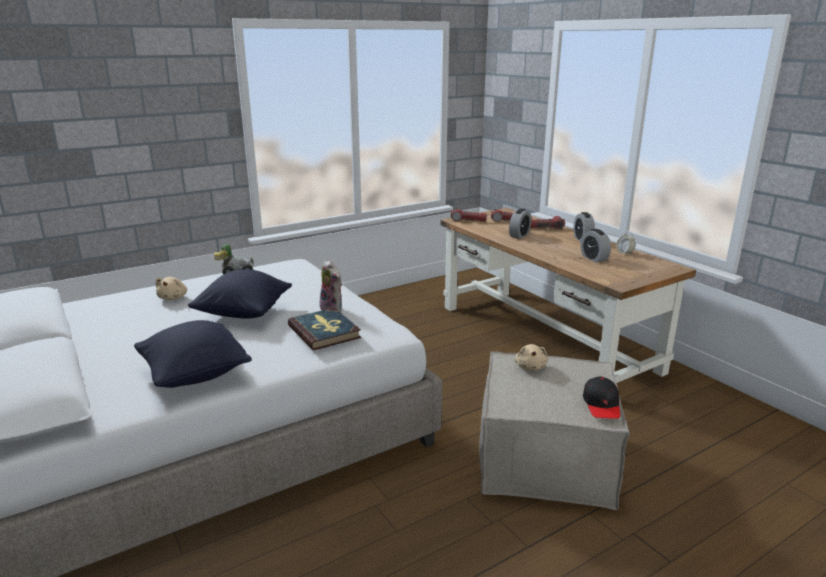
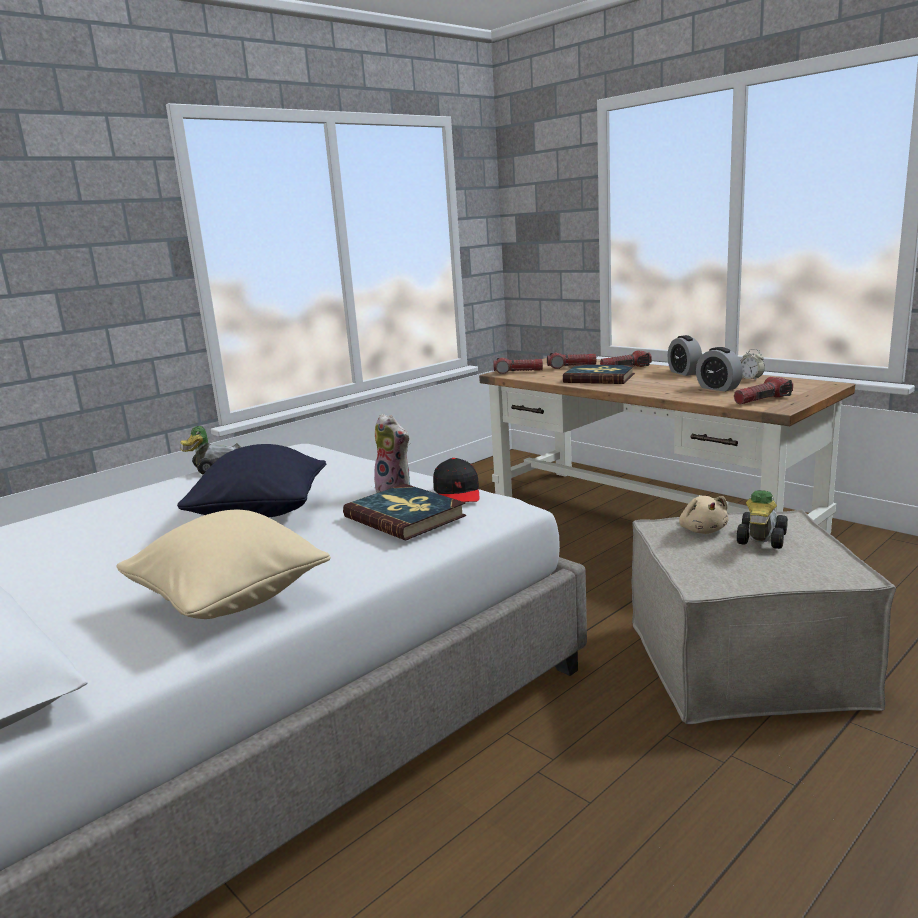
camera: 10 degrees left, 5 degrees down
black pillow [134,320,252,388] -> beige pillow [116,510,331,619]
beige plush toy [156,277,187,300] -> none
alarm clock [509,209,531,239] -> book [563,364,635,384]
black cap [583,376,620,419] -> black cap moved to [433,458,480,502]
none -> flashlight [734,377,793,404]
none -> toy car [737,490,788,549]

